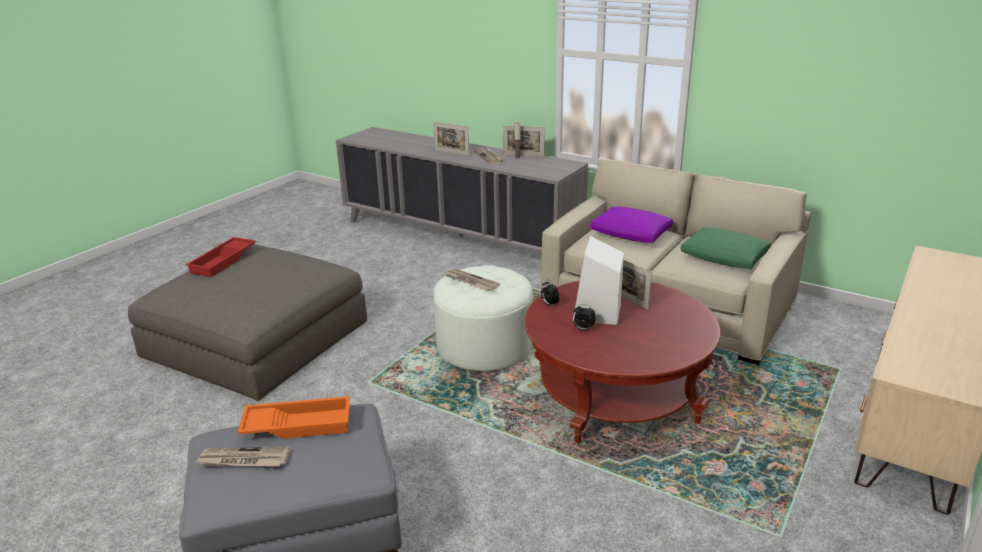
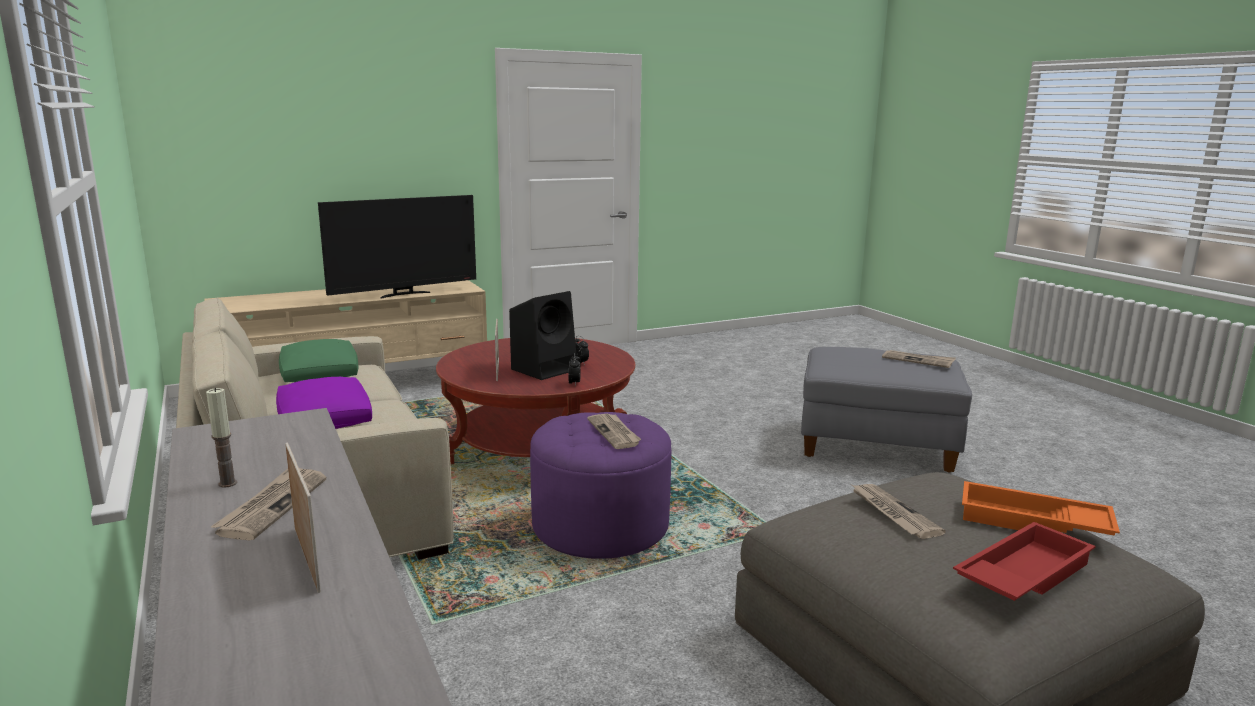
camera: 150 degrees left, 10 degrees down
orange tray [238,396,350,439] -> orange tray moved to [962,481,1120,536]
white ottoman [434,265,533,371] -> purple ottoman [530,412,671,559]
picture frame [503,125,545,157] -> none
white speaker [573,236,624,325] -> black speaker [509,291,577,380]
none -> television [318,195,476,299]
none -> newspaper [852,484,946,539]

